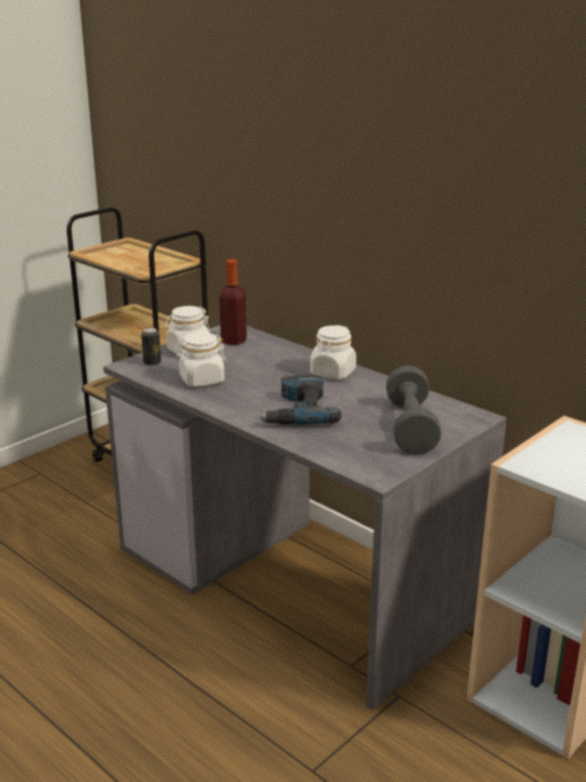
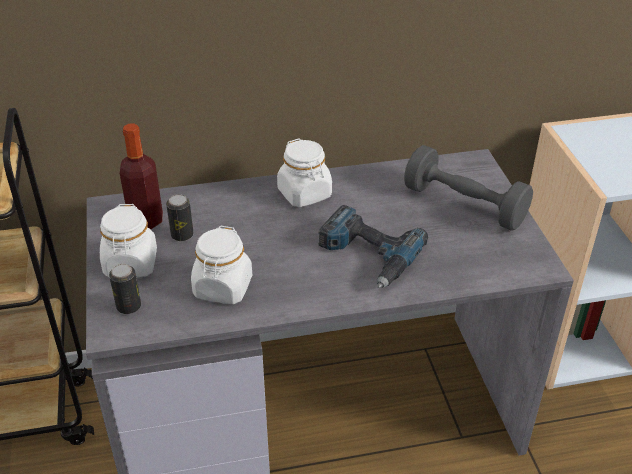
camera: 55 degrees left, 15 degrees up
none -> can [166,194,194,241]

